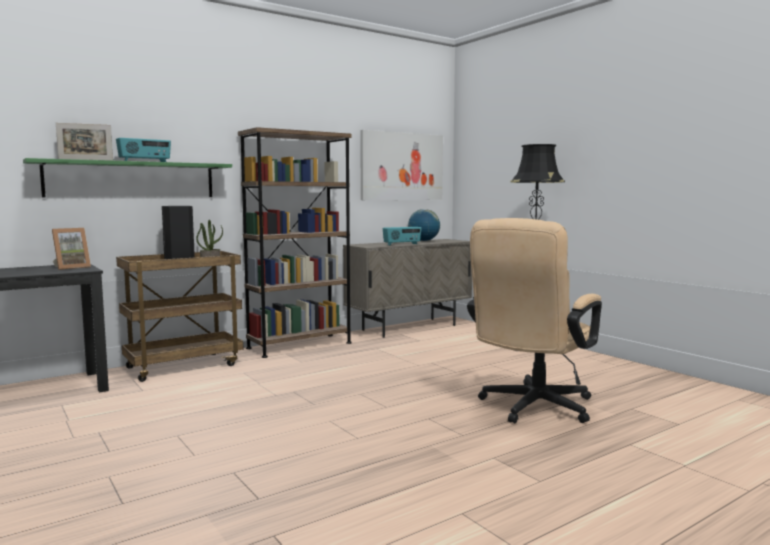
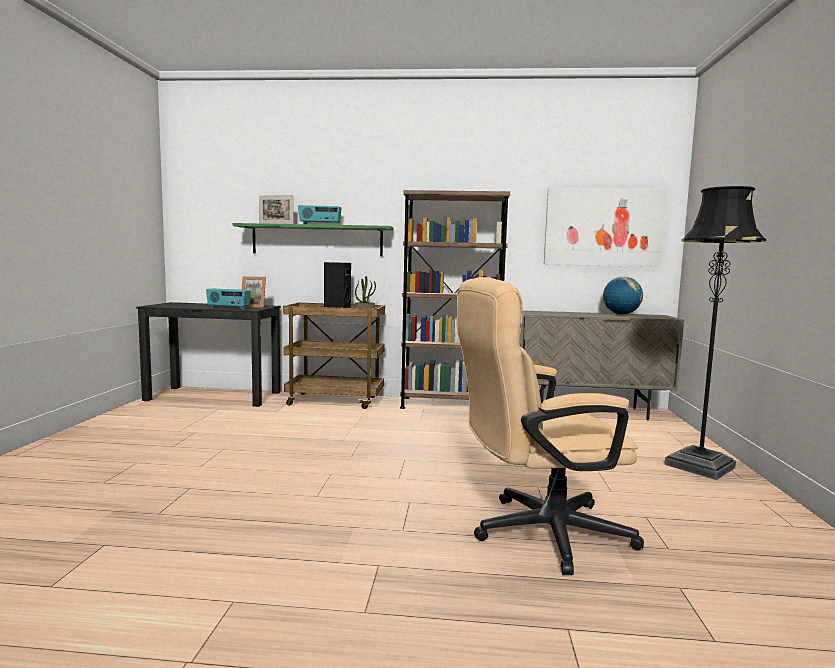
camera: 40 degrees right, 0 degrees up
radio [383,227,421,245] -> radio moved to [206,289,251,309]

